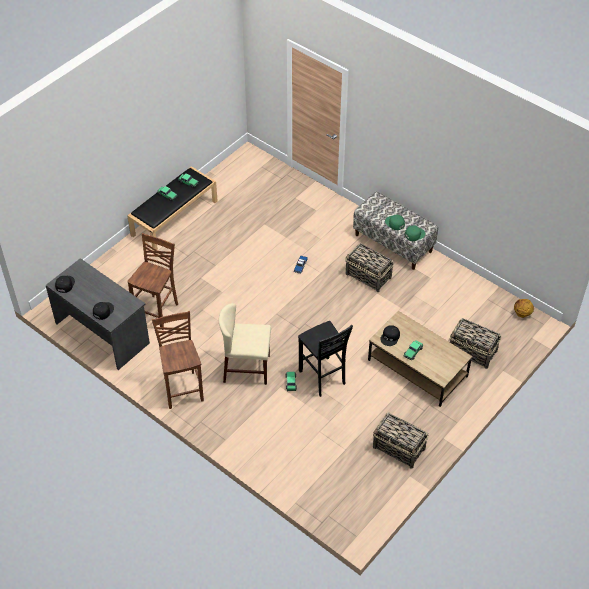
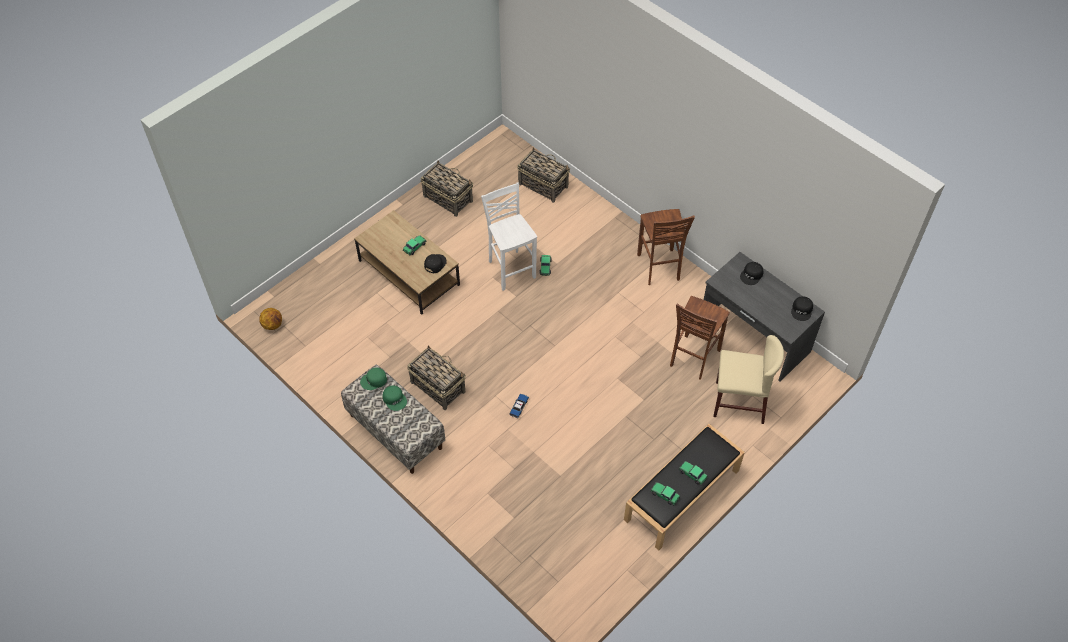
camera: 175 degrees left, 5 degrees up
beige chair [219,303,271,385] -> beige chair moved to [713,335,784,424]
black stool [298,321,353,397] -> white stool [481,182,537,291]
basket [450,318,502,369] -> basket moved to [517,147,570,203]

